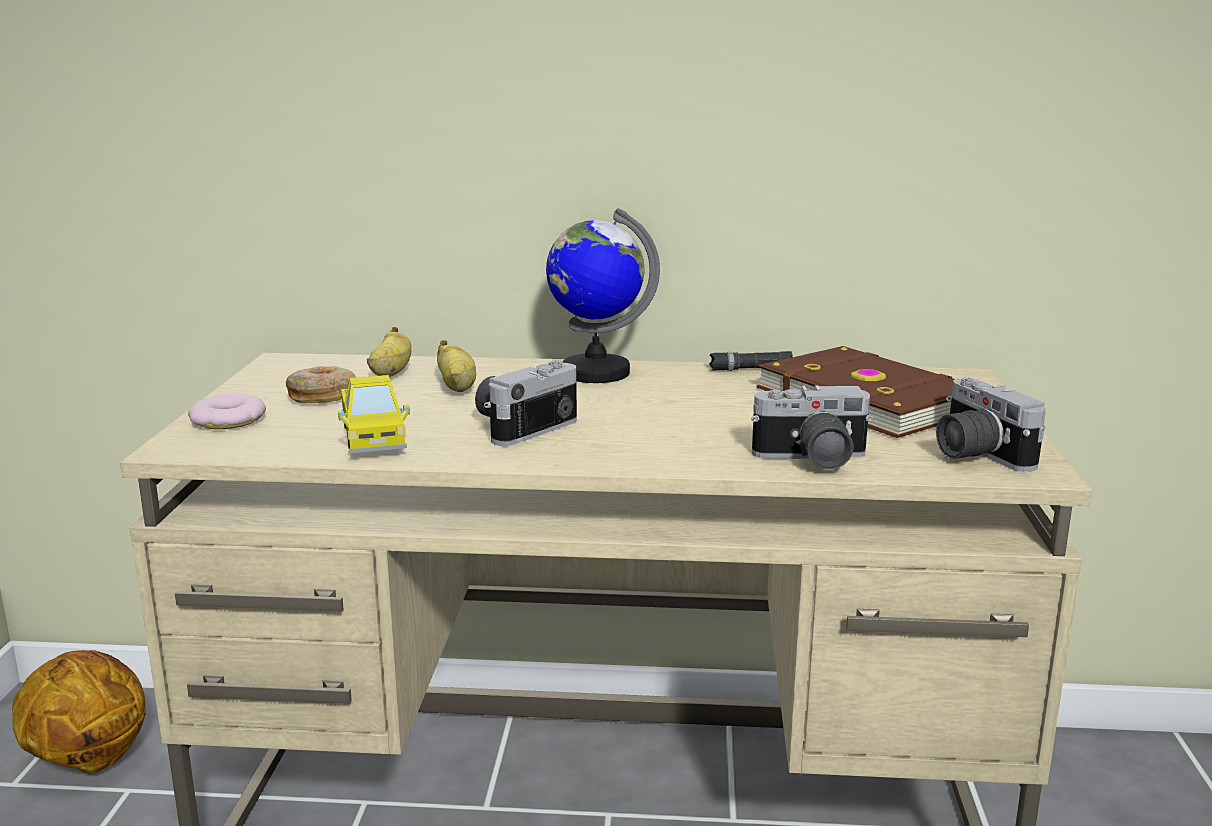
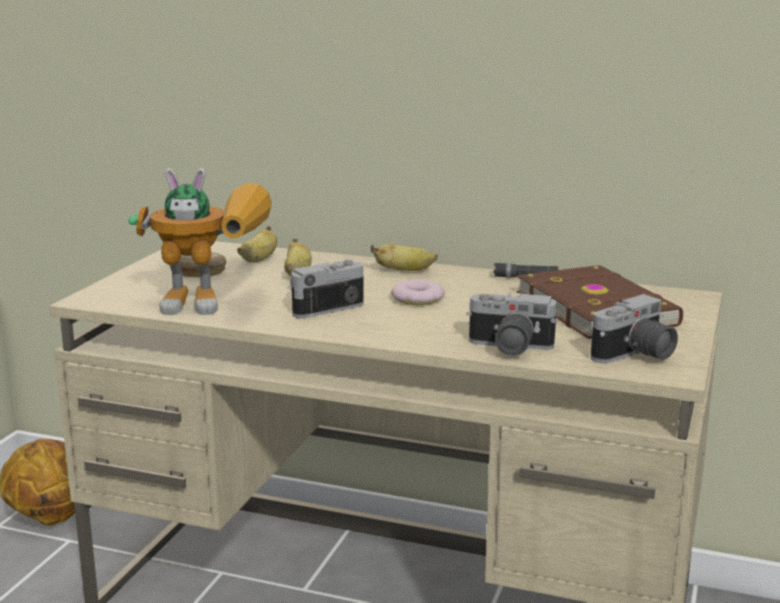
camera: 15 degrees right, 0 degrees up
donut [188,393,266,429] -> donut moved to [391,280,445,305]
toy truck [338,375,410,453] -> toy robot [128,168,272,315]
globe [546,208,660,383] -> banana [371,244,438,271]
camera [936,378,1046,472] -> camera turned 120 degrees counterclockwise [591,294,678,364]

